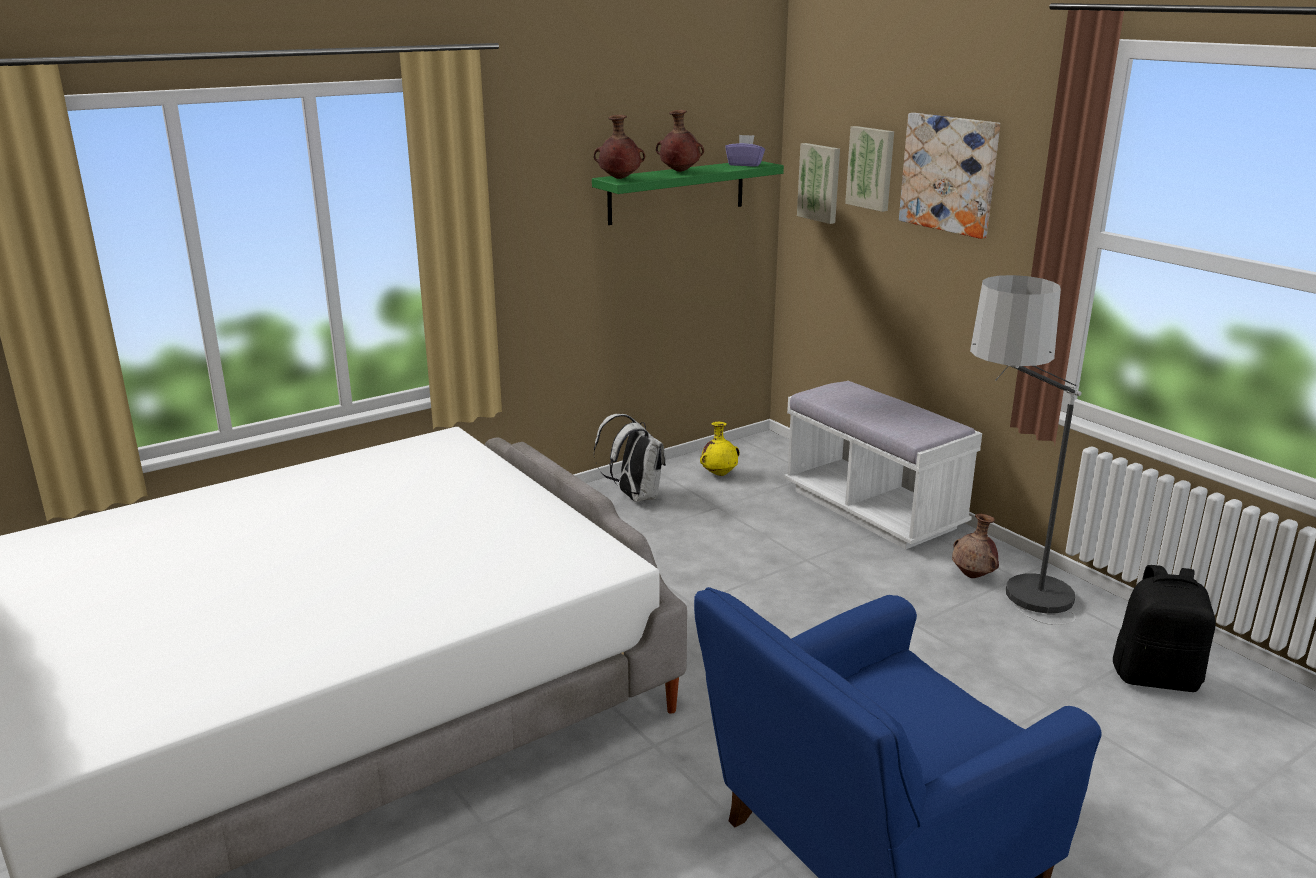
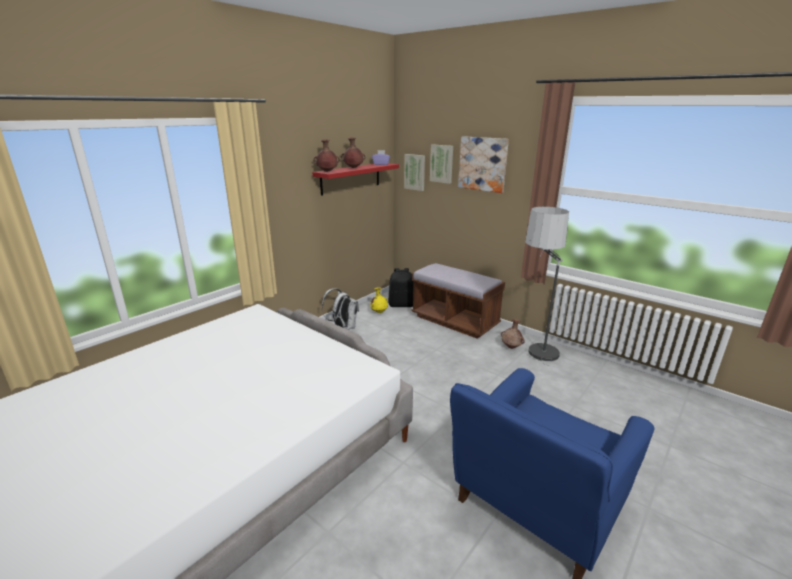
camera: 15 degrees left, 0 degrees up
green shelf [592,161,784,225] -> red shelf [312,163,399,196]
white bench [784,381,982,549] -> brown bench [411,263,505,339]
black backpack [1113,565,1216,692] -> black backpack moved to [388,268,414,307]

